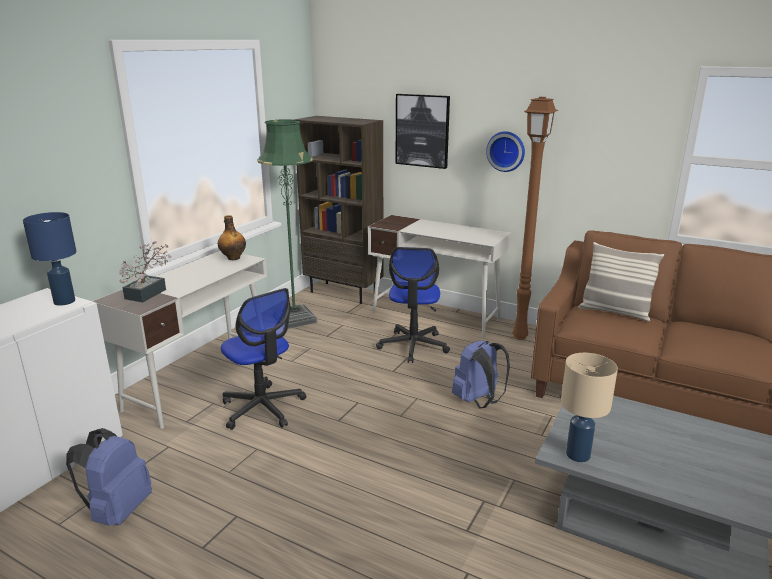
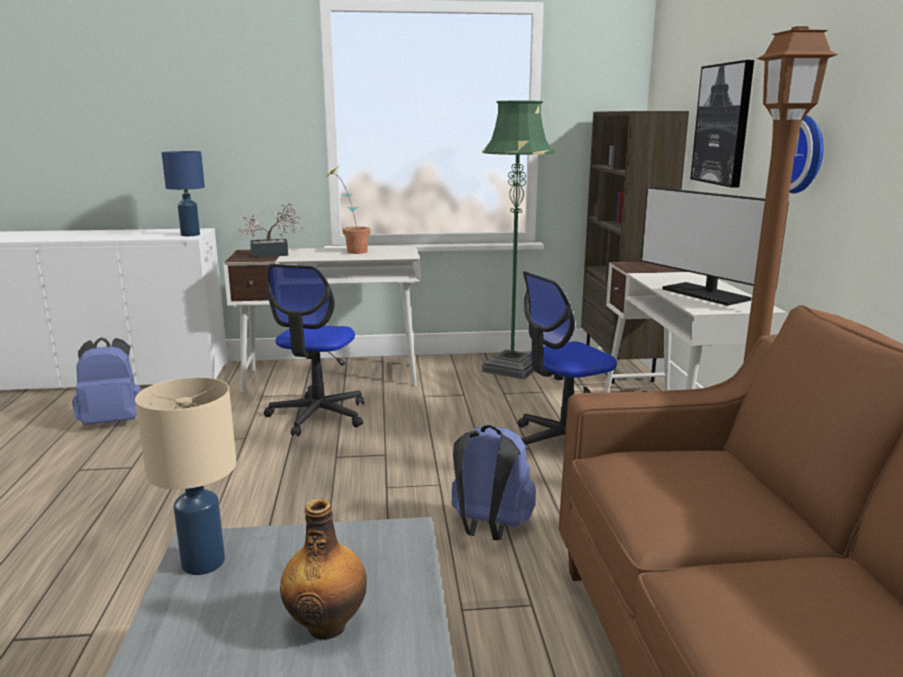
camera: 55 degrees right, 5 degrees down
bottle [218,215,246,260] -> bottle moved to [280,499,367,640]
pillow [578,242,664,322] -> none
none -> potted plant [326,167,370,254]
none -> monitor [641,187,789,306]

